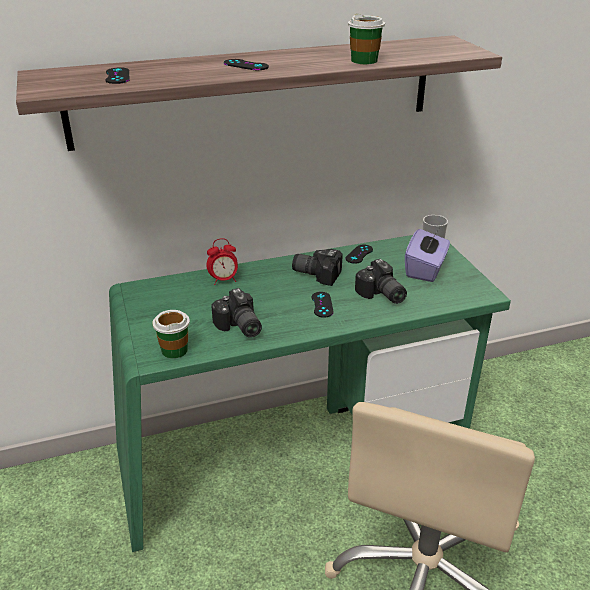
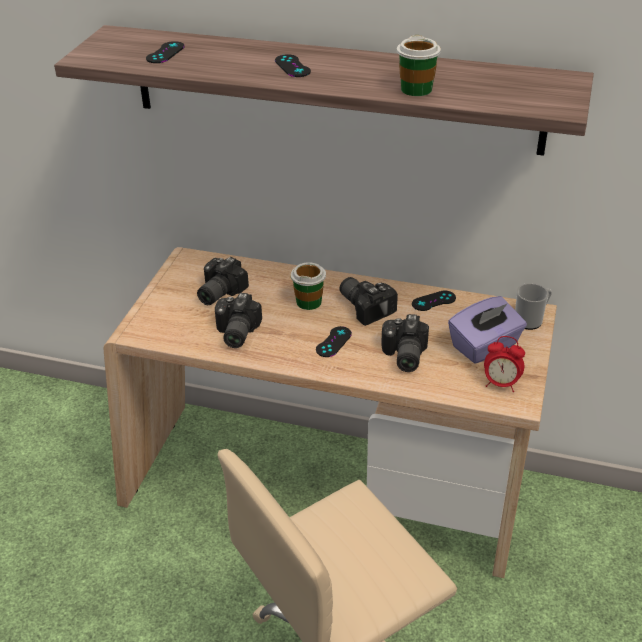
camera: 35 degrees right, 5 degrees up
green desk [109,235,511,552] -> beige desk [104,247,557,578]
cup [153,310,190,359] -> cup moved to [291,262,326,310]
alarm clock [206,238,238,285] -> alarm clock moved to [484,336,525,392]
none -> camera [197,257,249,305]

